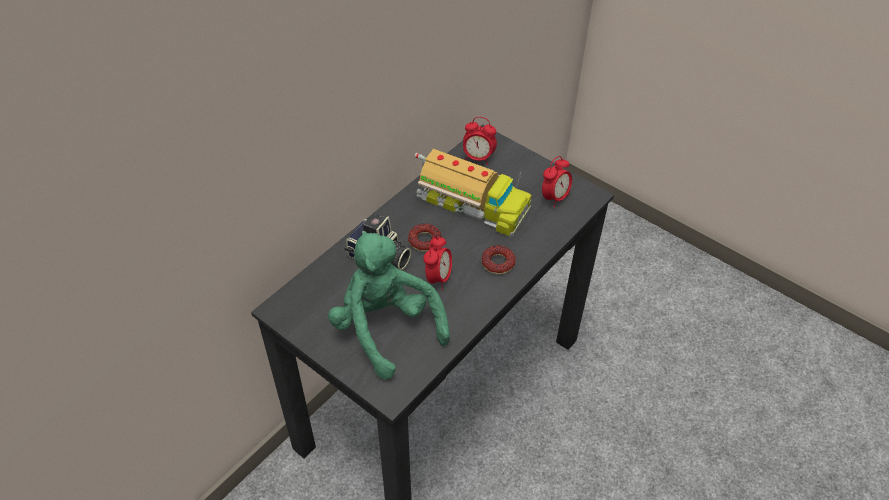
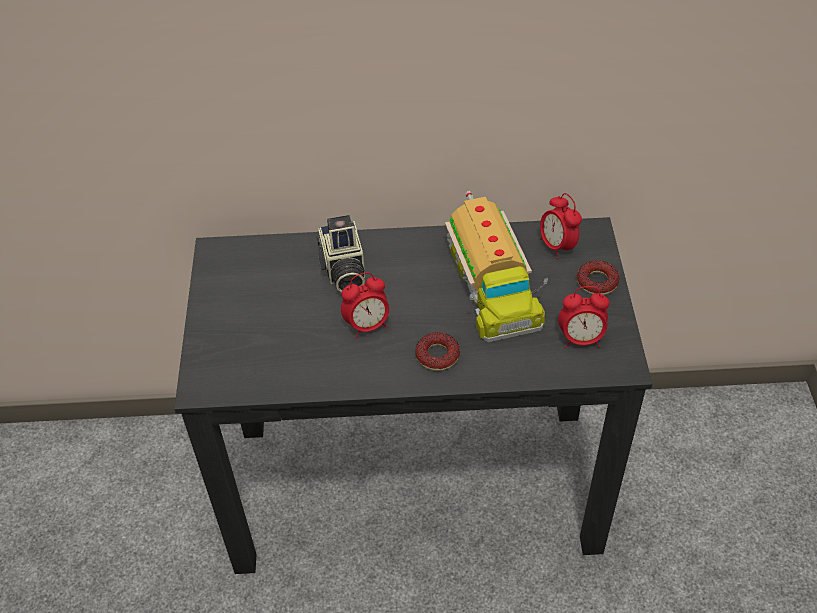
camera: 50 degrees right, 0 degrees up
green plush toy [328,231,450,380] -> none
donut [408,223,441,252] -> donut moved to [577,260,620,295]

